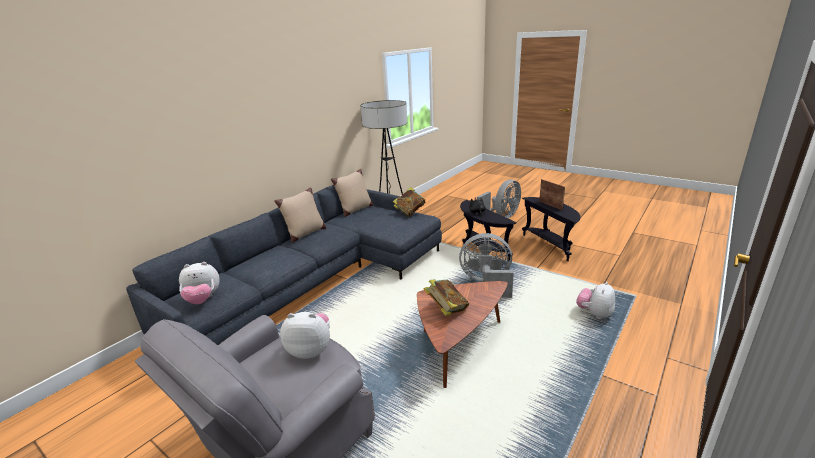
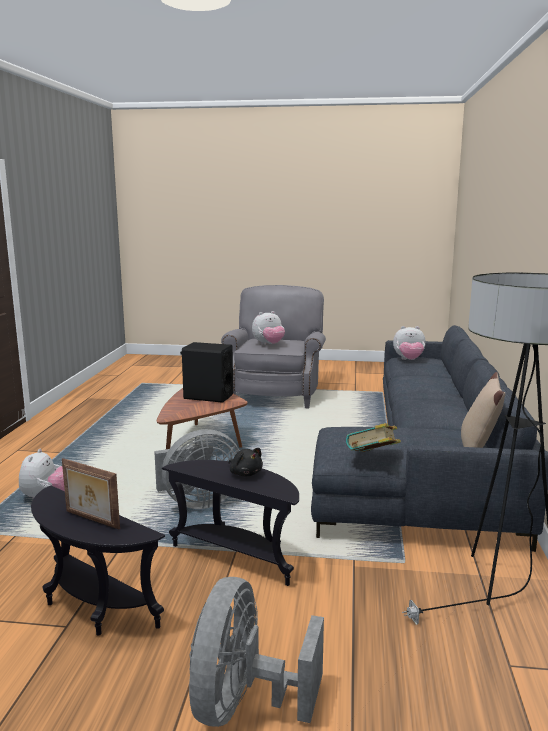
camera: 150 degrees right, 10 degrees down
plush toy [179,262,220,304] -> plush toy turned 135 degrees counterclockwise [393,326,426,360]
beige pillow [274,187,326,242] -> none
book [424,279,469,316] -> black speaker [180,342,233,403]

